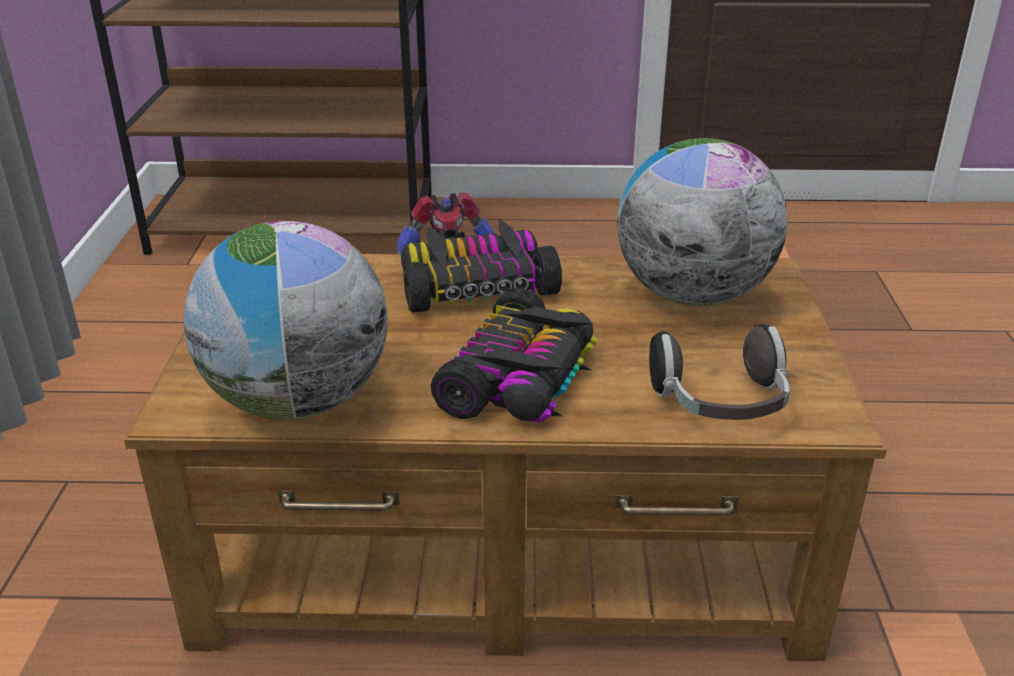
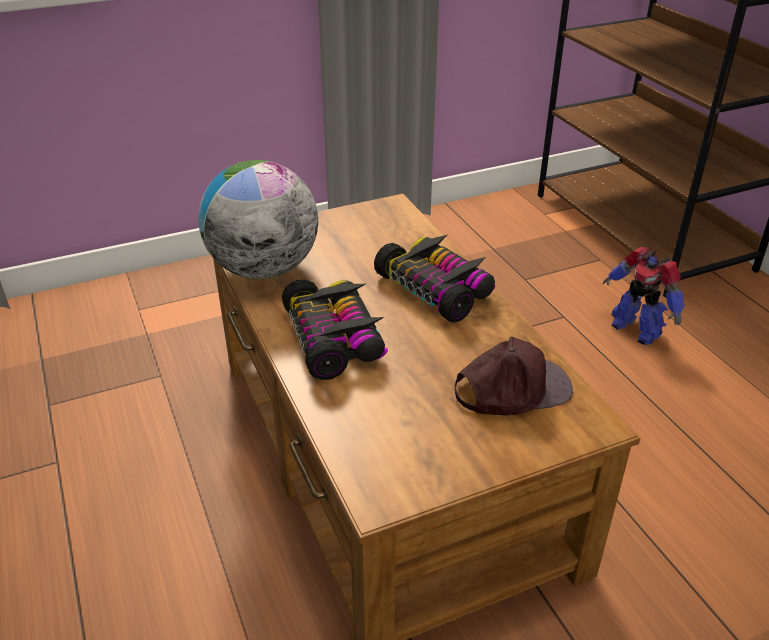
camera: 65 degrees right, 5 degrees up
toy car [431,288,597,422] -> toy car turned 105 degrees counterclockwise [282,279,388,380]
globe [617,138,788,306] -> brown cap [455,337,573,416]
headphones [649,324,790,420] -> none

